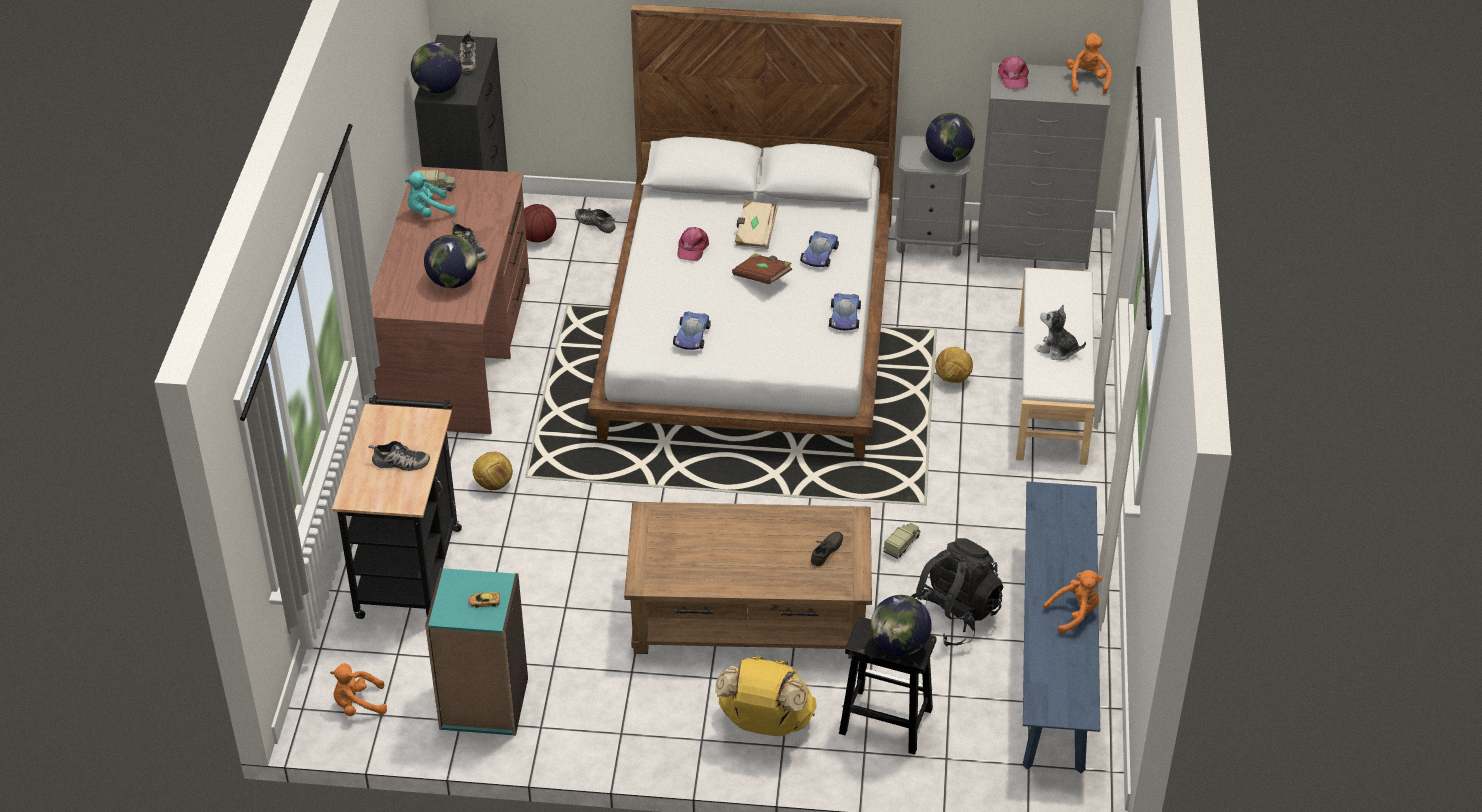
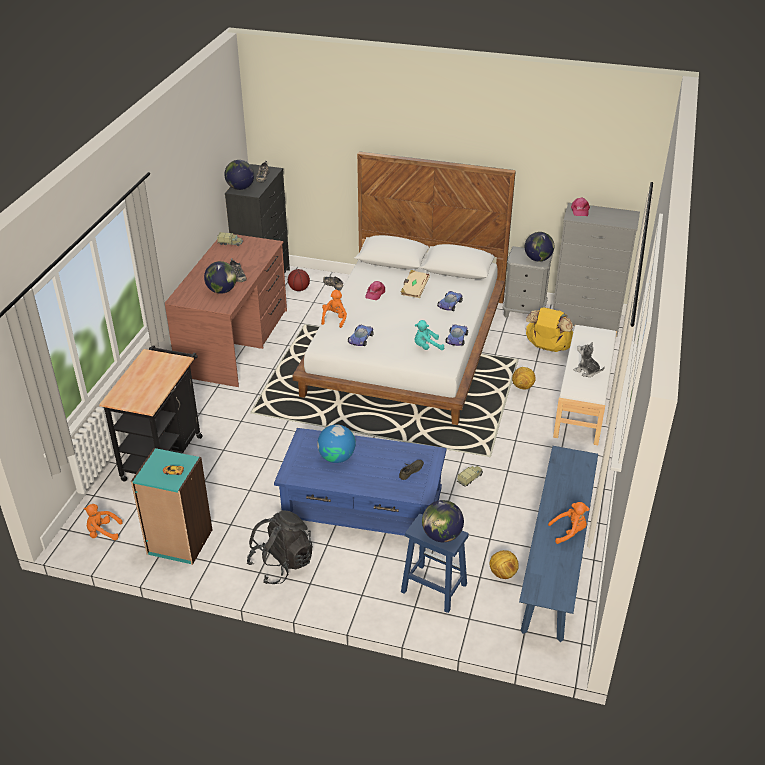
camera: 10 degrees right, 5 degrees down
shoe [369,441,430,471] -> none
turquoise plush toy [405,171,456,218] -> turquoise plush toy moved to [415,320,444,350]
football [473,452,513,490] -> football moved to [490,550,519,579]
brown coffee table [624,502,872,659] -> blue coffee table [274,428,447,536]
yellow backpack [715,656,817,736] -> yellow backpack moved to [525,307,573,352]
brown book [732,253,792,284] -> none
black stool [839,617,936,755] -> blue stool [401,514,469,613]
black backpack [911,538,1003,646] -> black backpack moved to [247,510,313,584]
orange plush toy [1066,33,1112,94] -> orange plush toy moved to [321,290,347,328]
none -> globe [317,425,356,463]

